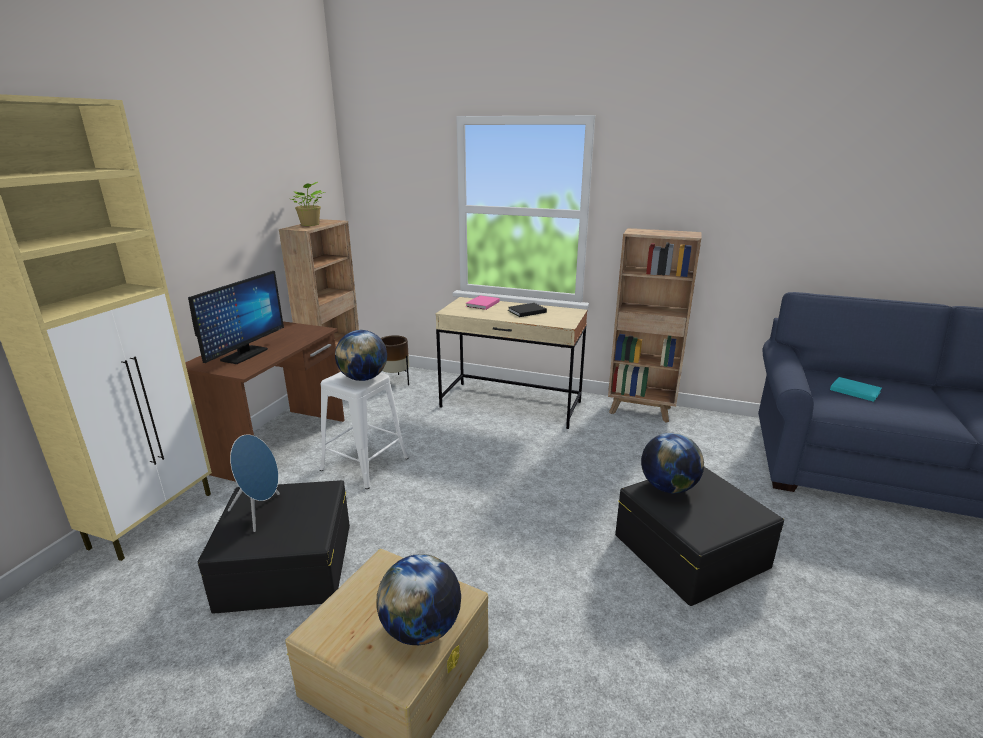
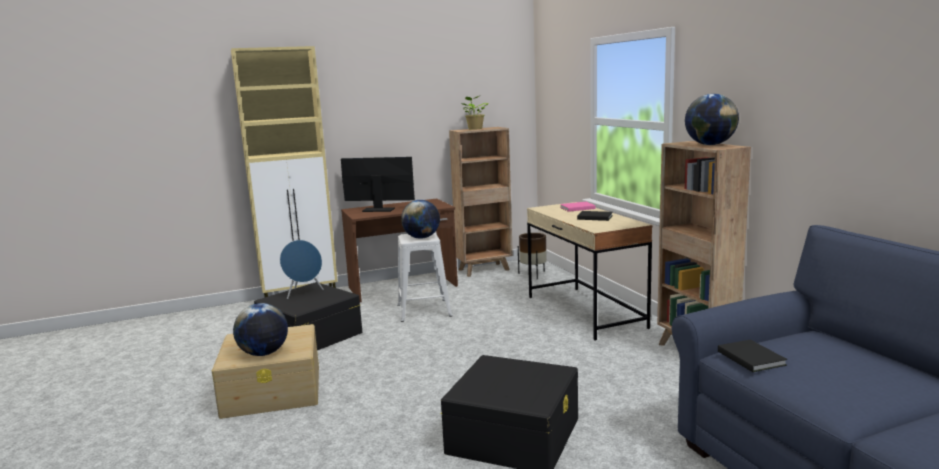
camera: 50 degrees right, 10 degrees down
monitor [188,271,284,364] -> monitor turned 150 degrees counterclockwise [341,157,415,212]
globe [641,433,704,493] -> globe moved to [685,94,739,145]
turquoise book [830,377,882,402] -> none
none -> black book [718,340,787,372]

